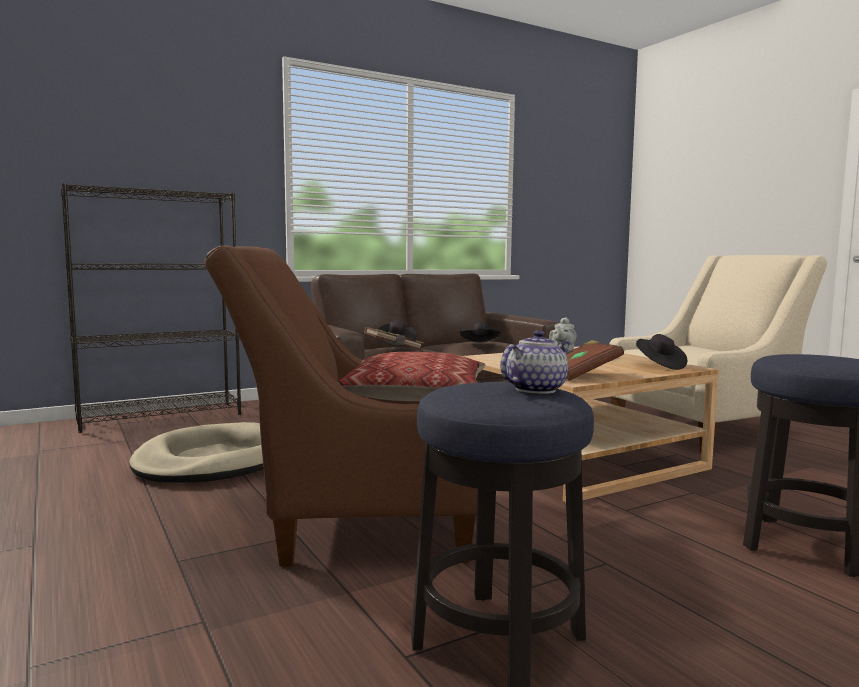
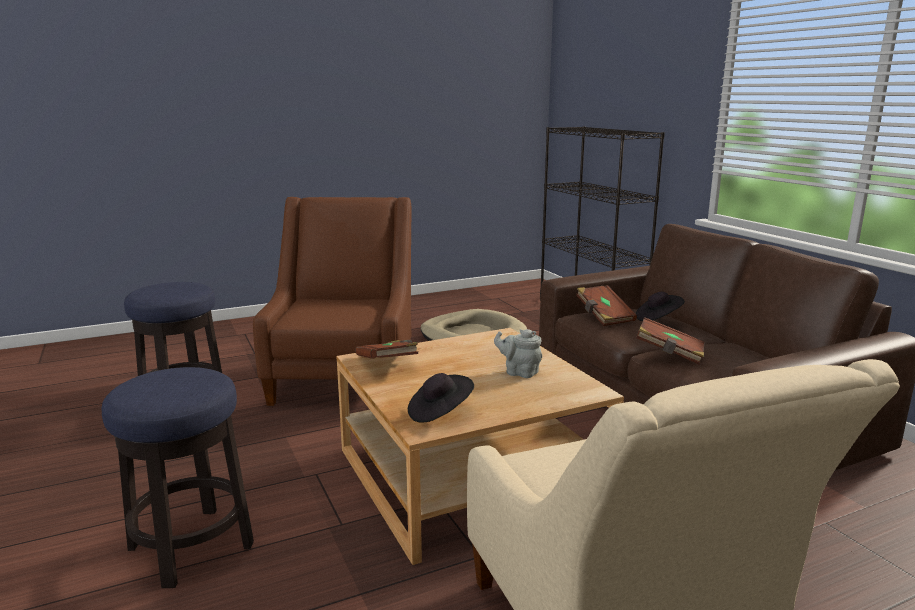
camera: 95 degrees right, 10 degrees up
pillow [337,352,485,401] -> none
black hat [460,321,500,343] -> brown book [636,317,704,364]
teapot [500,330,571,394] -> none

